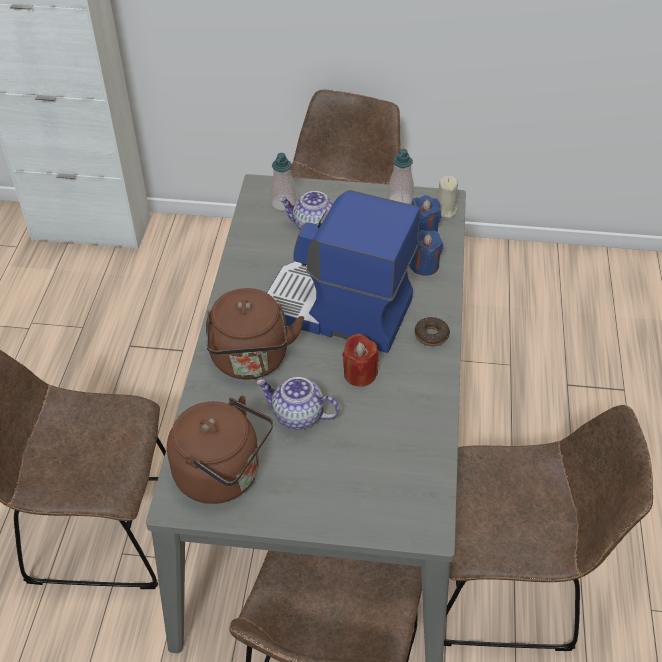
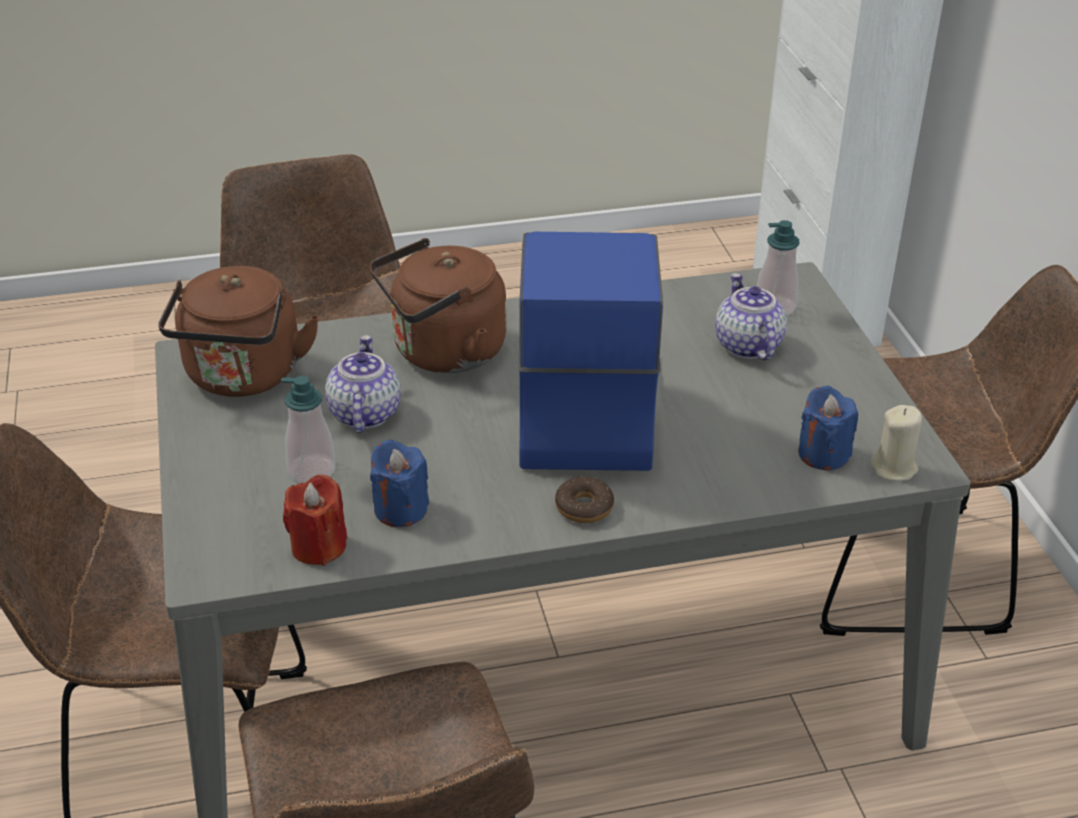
camera: 70 degrees right, 10 degrees down
red candle [342,333,379,387] -> red candle moved to [283,474,347,566]
soap dispenser [388,149,414,204] -> soap dispenser moved to [281,376,335,483]
blue candle [409,230,443,276] -> blue candle moved to [370,439,429,527]

